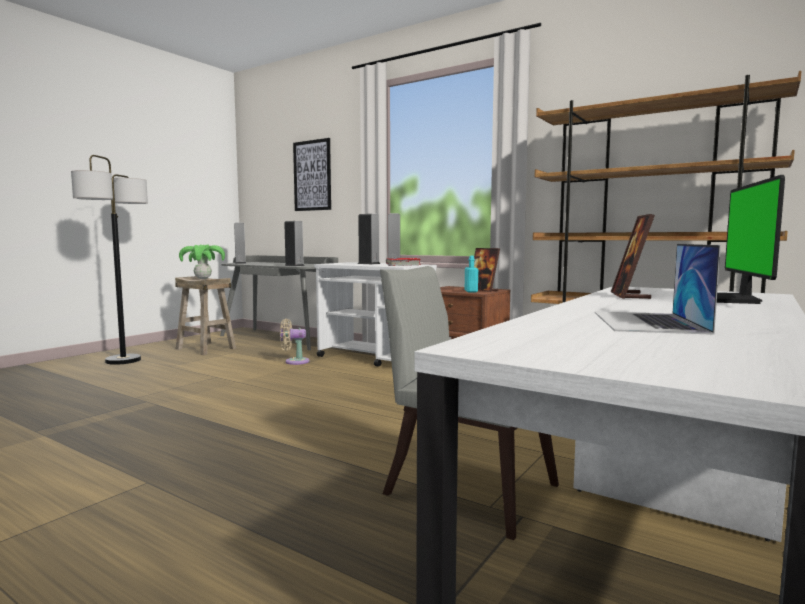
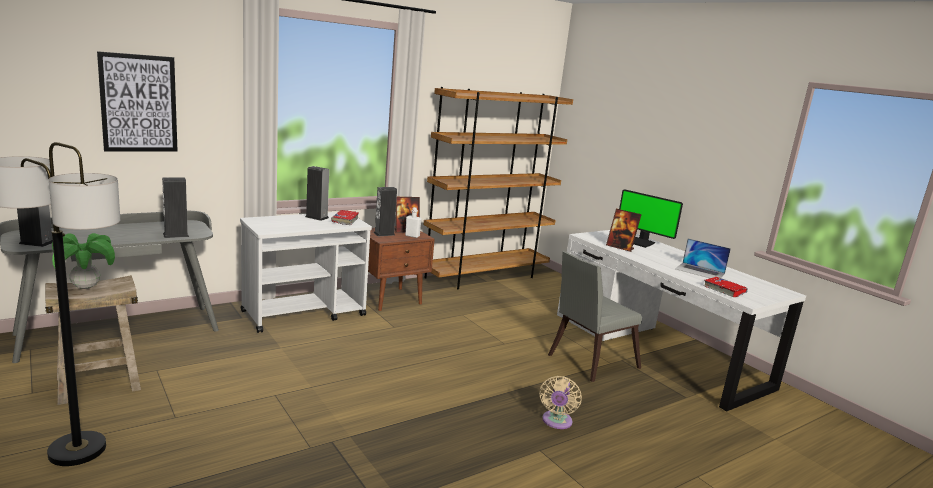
camera: 70 degrees left, 10 degrees up
beige fan [280,319,310,365] -> beige fan moved to [540,376,582,429]
speaker [358,214,380,264] -> speaker moved to [374,187,397,236]
turquoise bottle [465,256,478,292] -> white bottle [405,207,422,238]
none -> red book [703,277,748,297]

